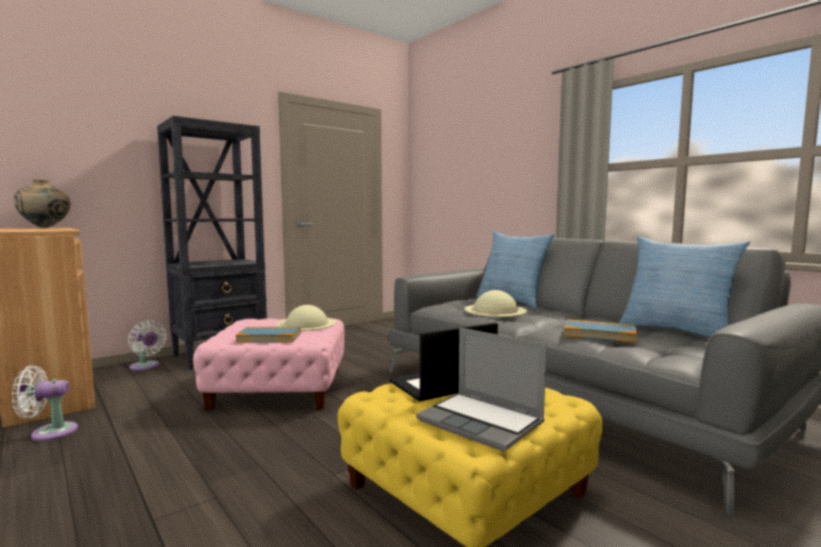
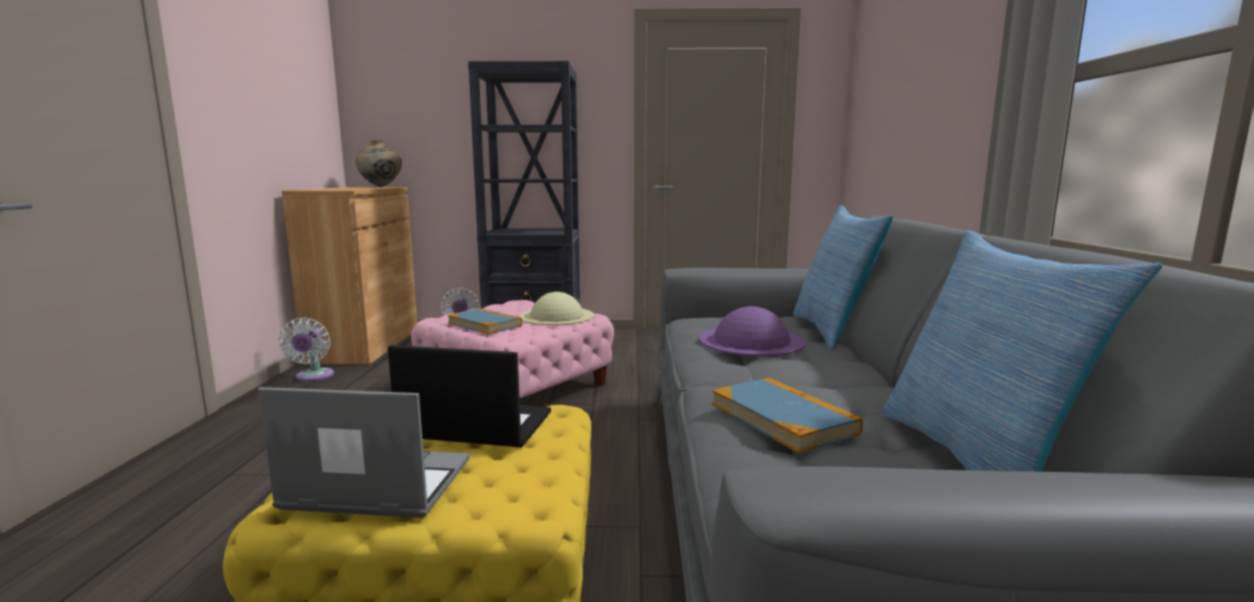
camera: 40 degrees right, 5 degrees up
white fan [12,366,78,441] -> white fan turned 120 degrees counterclockwise [279,317,334,382]
laptop [416,328,547,451] -> laptop turned 105 degrees clockwise [258,387,470,518]
beige hat [465,290,528,317] -> purple hat [699,306,806,356]

